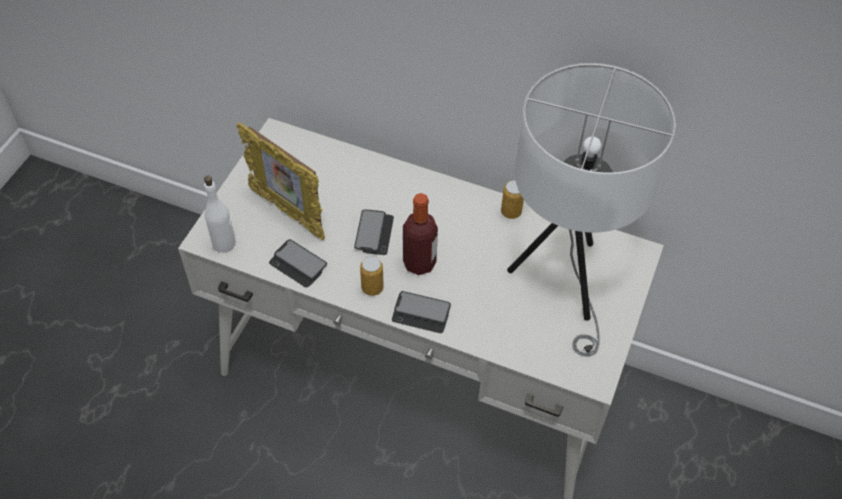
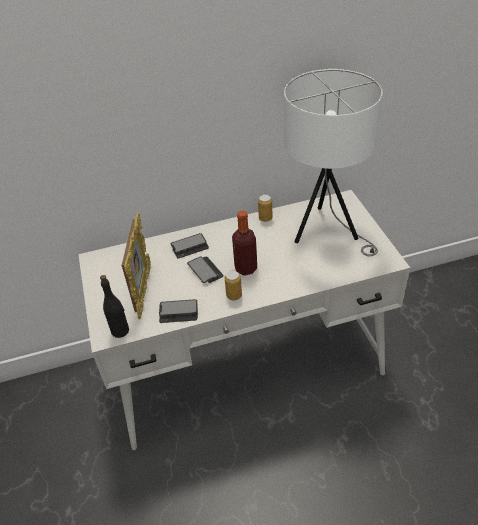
camera: 35 degrees left, 10 degrees down
white bottle [204,176,236,253] -> black bottle [100,275,129,338]
picture frame [237,122,325,240] -> picture frame turned 90 degrees counterclockwise [122,212,151,319]
phone [392,291,451,333] -> phone moved to [171,233,209,259]

